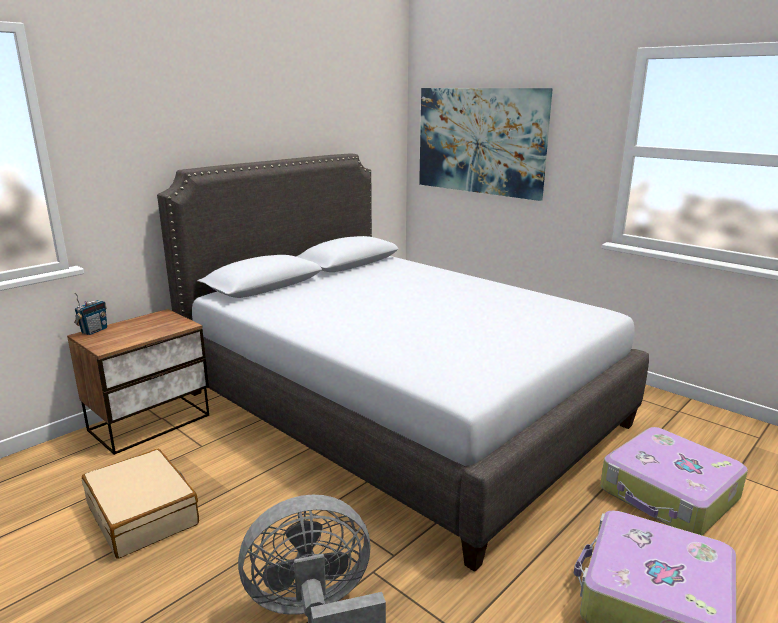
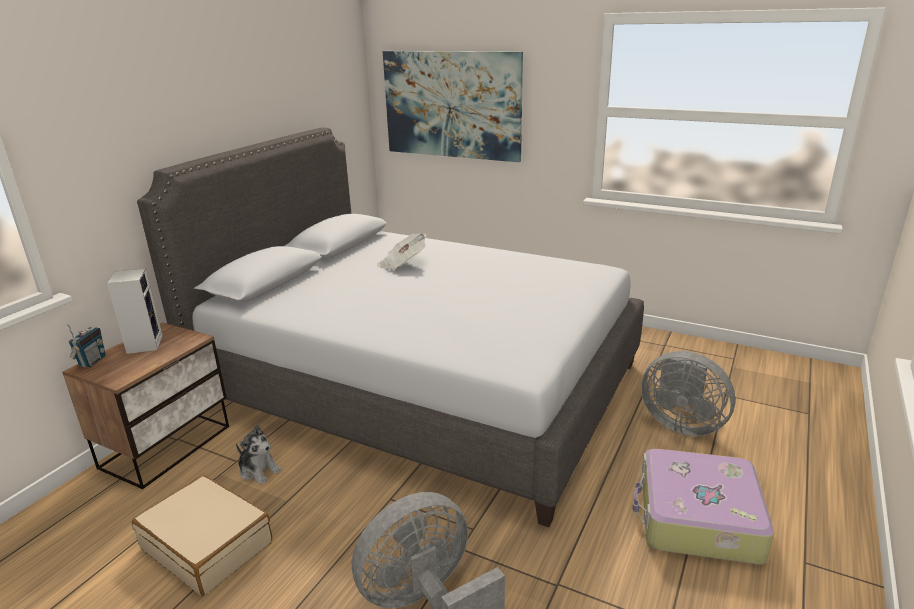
camera: 15 degrees left, 5 degrees up
suitcase [600,427,748,536] -> grey fan [641,351,735,436]
none -> speaker [107,268,163,354]
none -> plush toy [236,425,281,484]
none -> newspaper [377,233,427,271]

